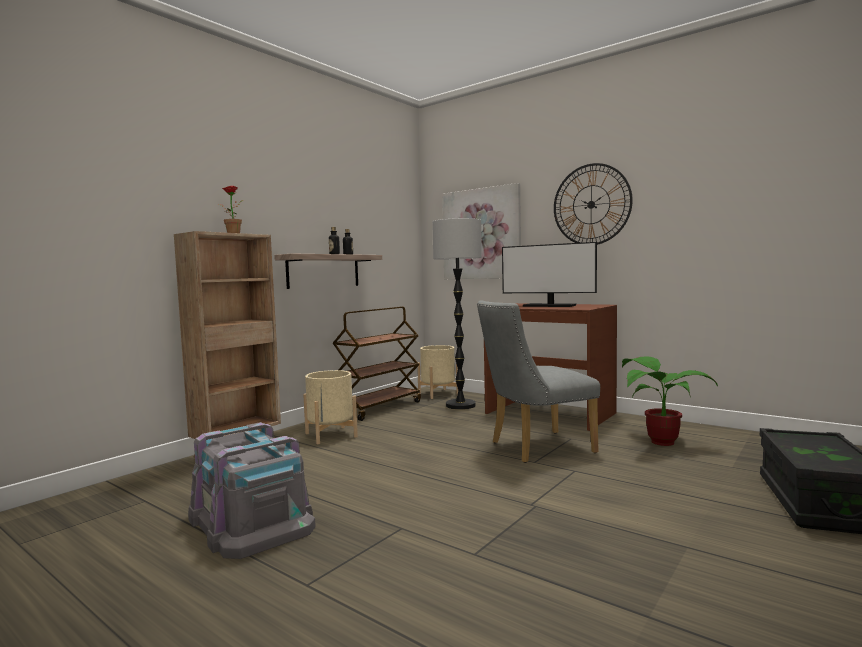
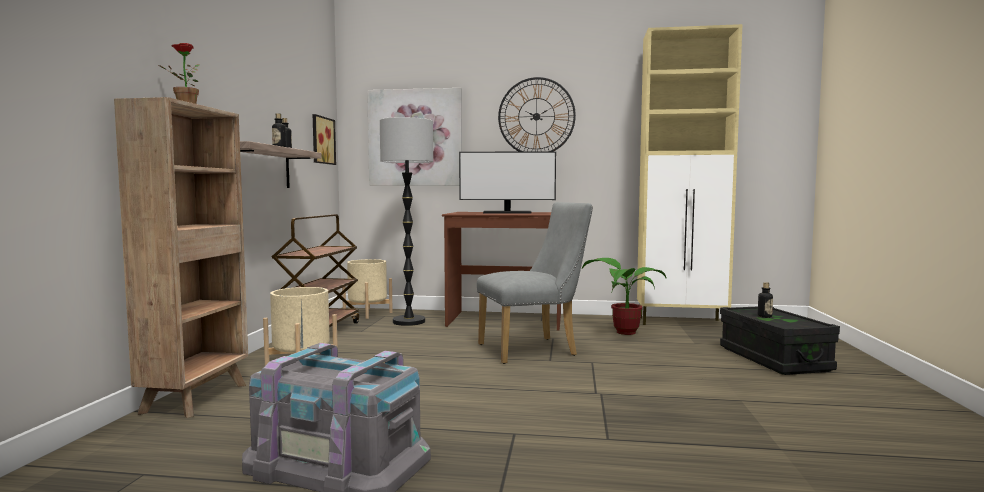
camera: 30 degrees left, 0 degrees up
grey chair [477,300,600,463] -> grey chair turned 150 degrees counterclockwise [477,202,593,364]
none -> picture [313,114,336,165]
none -> beige cabinet [637,24,743,325]
none -> bottle [758,282,773,318]

